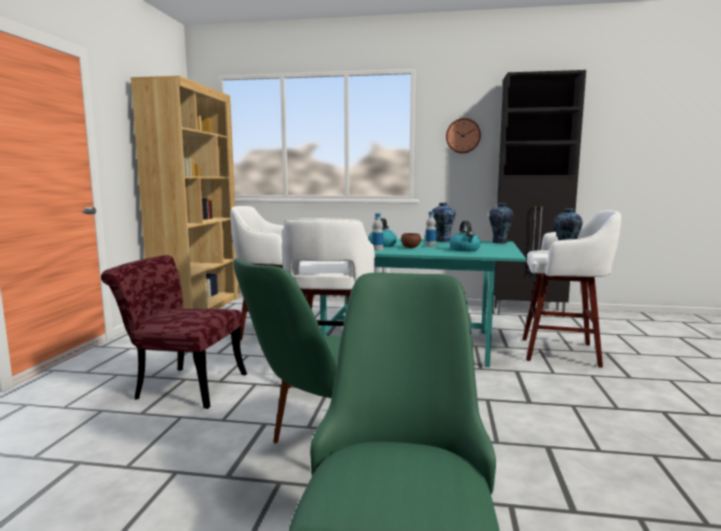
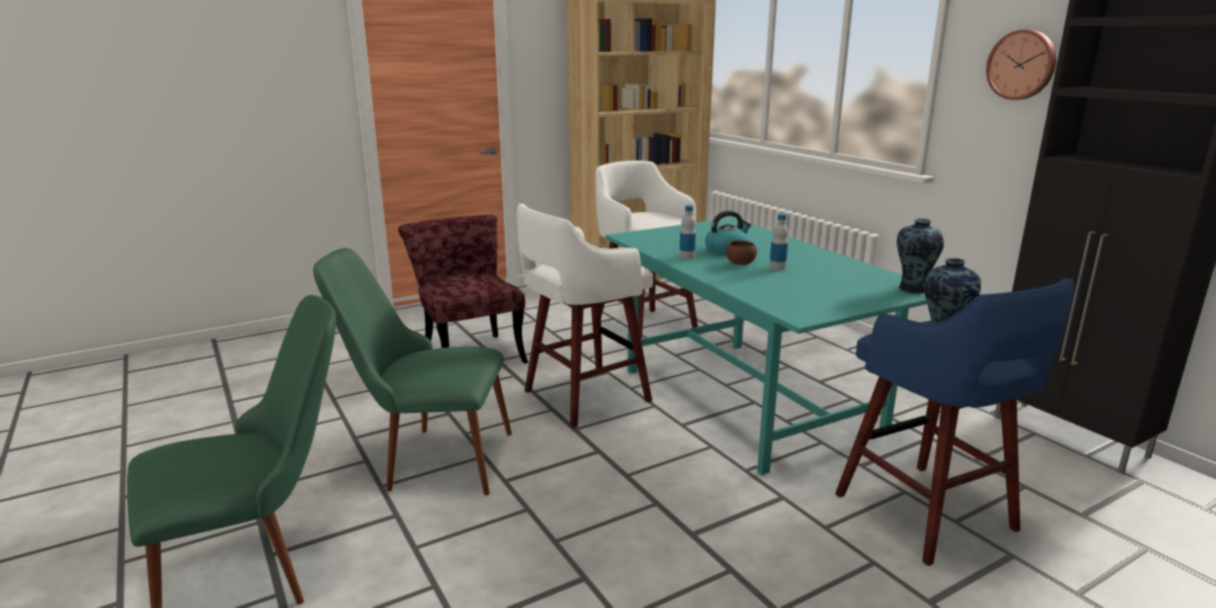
camera: 50 degrees right, 10 degrees up
vase [432,203,455,242] -> none
kettle [449,221,481,252] -> none
white stool [523,210,621,368] -> blue stool [835,278,1074,566]

